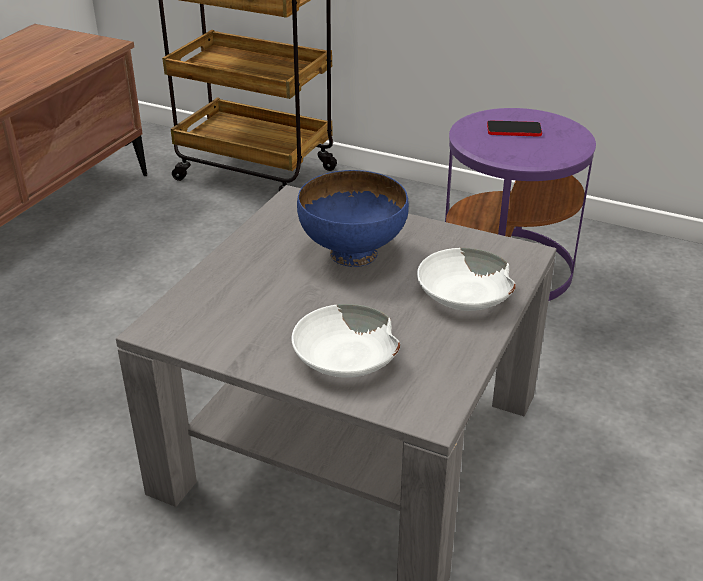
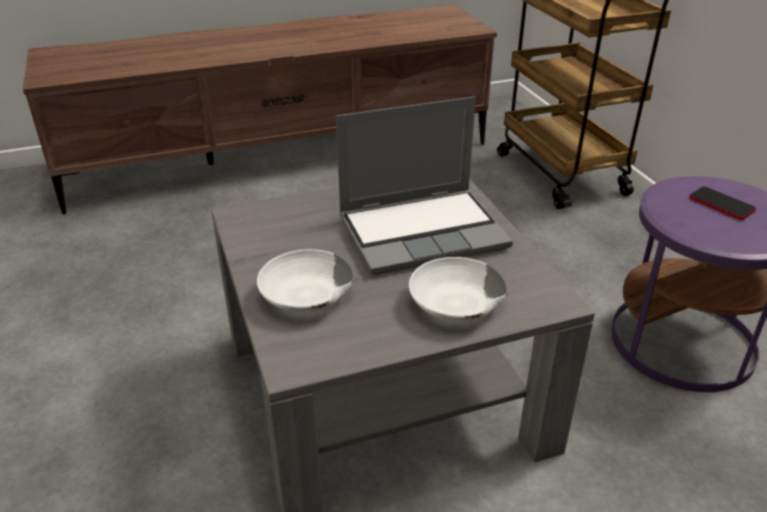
camera: 45 degrees right, 0 degrees up
blue bowl [297,170,409,267] -> laptop [336,97,513,275]

